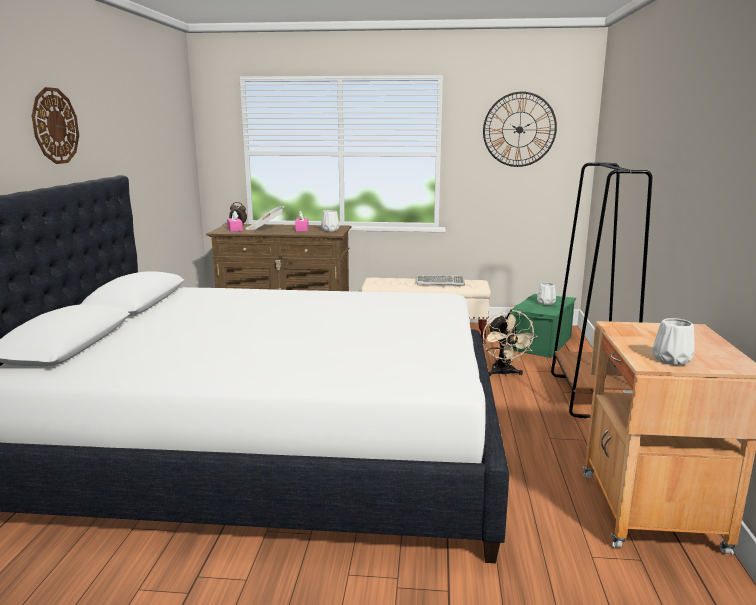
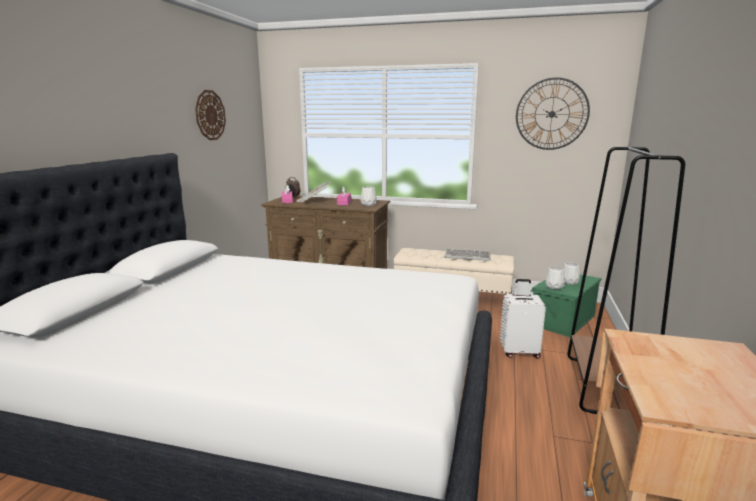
camera: 10 degrees right, 0 degrees up
wall clock [32,87,79,164] -> wall clock moved to [195,90,226,140]
beige fan [483,309,538,377] -> white suitcase [500,279,546,359]
white vase [652,318,695,365] -> white vase moved to [545,267,565,290]

